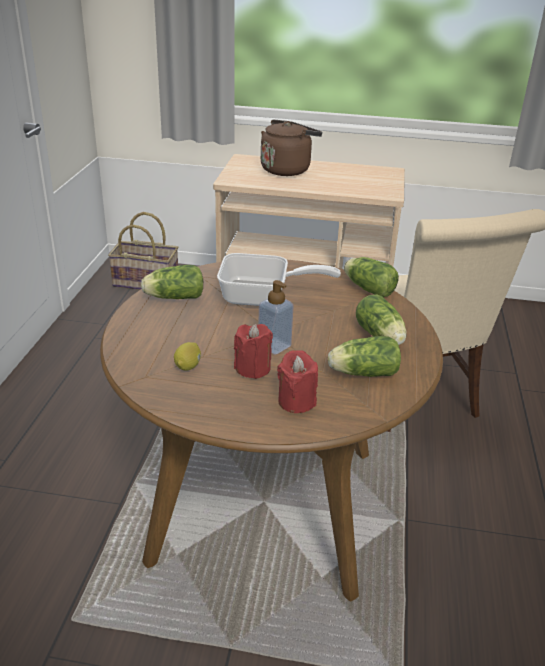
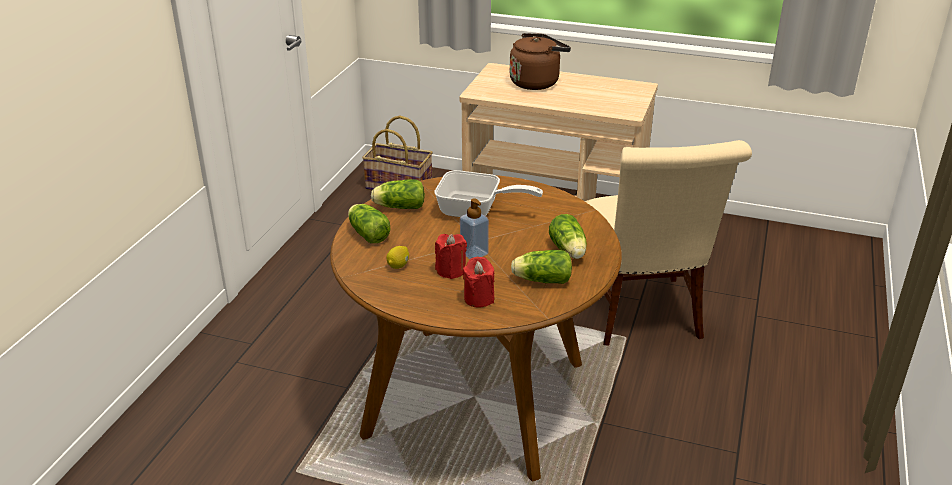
camera: 10 degrees right, 0 degrees up
lettuce [344,257,399,297] -> lettuce moved to [348,204,391,243]

